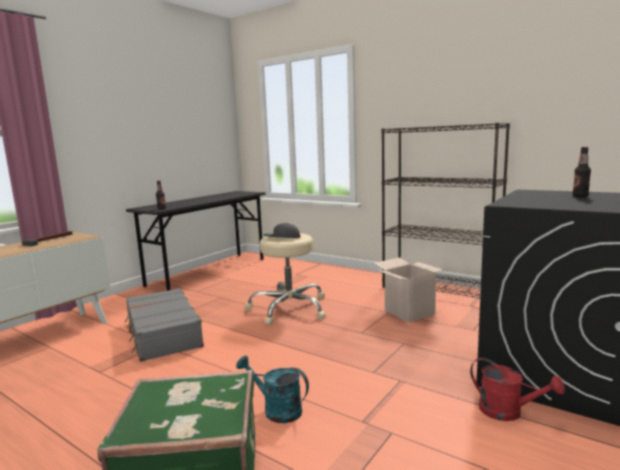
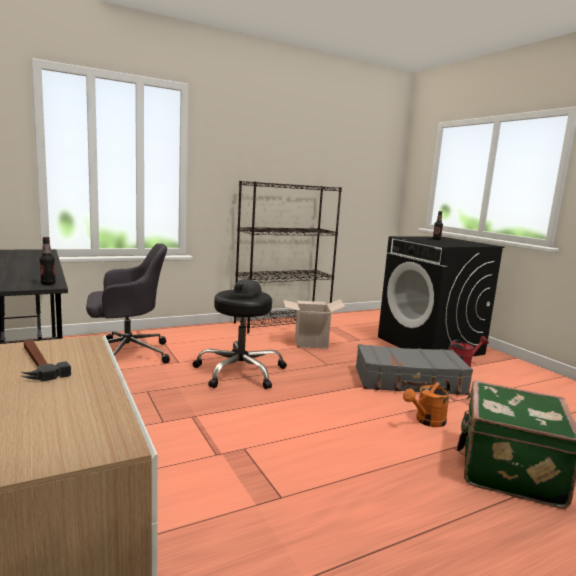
camera: 65 degrees left, 0 degrees up
grey suitcase [125,288,204,362] -> grey suitcase moved to [356,344,473,395]
turquoise watering can [236,355,309,423] -> orange watering can [403,379,450,427]
beige stool [245,233,326,326] -> black stool [193,290,287,389]
none -> grey office chair [86,243,170,364]

